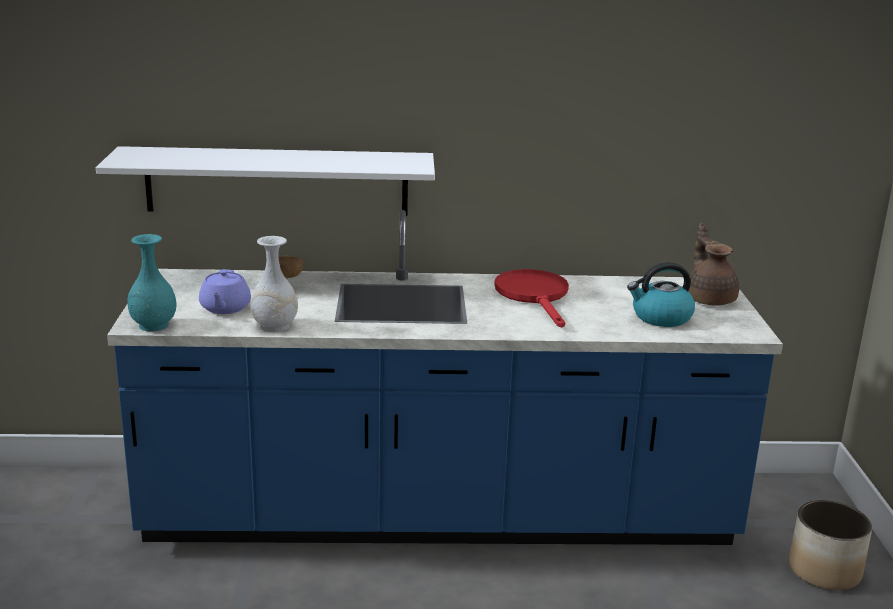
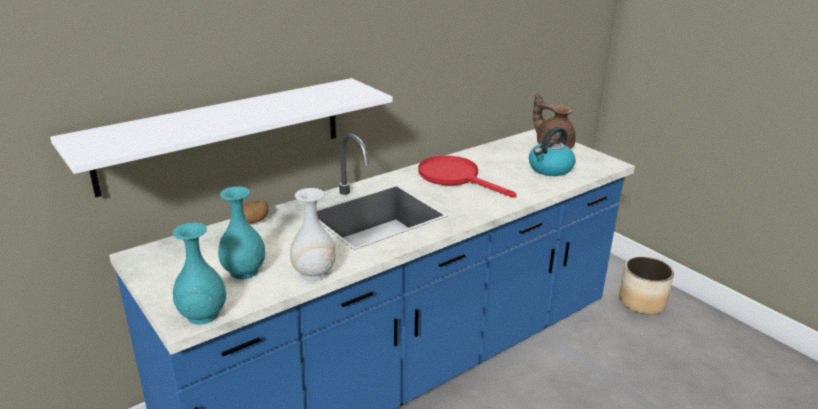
camera: 35 degrees left, 5 degrees up
purple teapot [199,269,251,314] -> turquoise vase [218,186,265,279]

